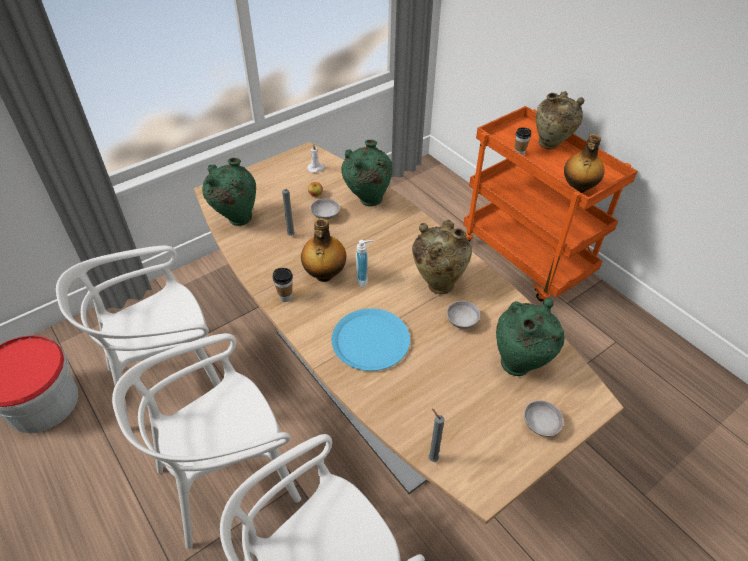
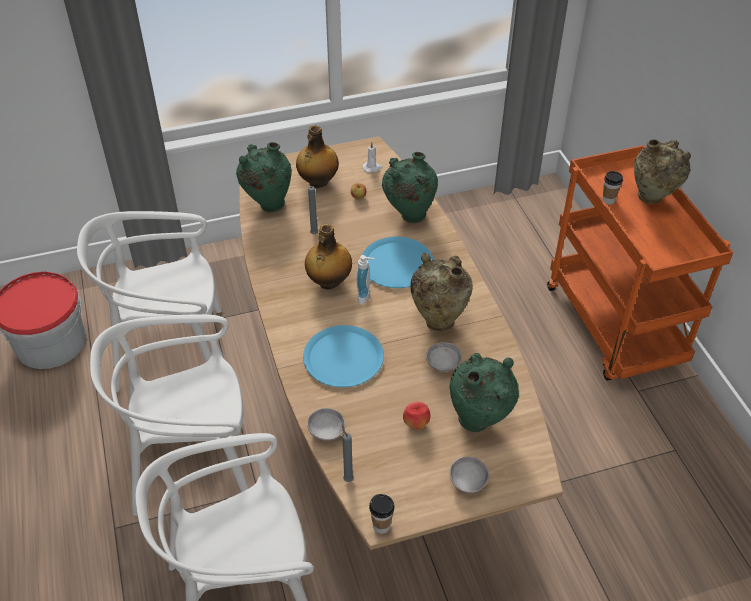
camera: 20 degrees right, 0 degrees up
cup [273,268,293,302] -> cup moved to [369,494,395,534]
grey bowl [310,199,340,220] -> grey bowl moved to [307,408,346,441]
bottle [564,134,604,193] -> bottle moved to [296,125,339,188]
none -> blue plate [362,237,433,288]
none -> apple [403,401,430,430]

